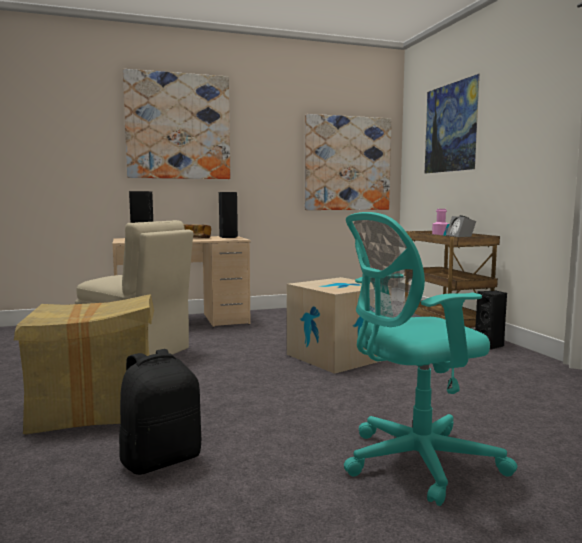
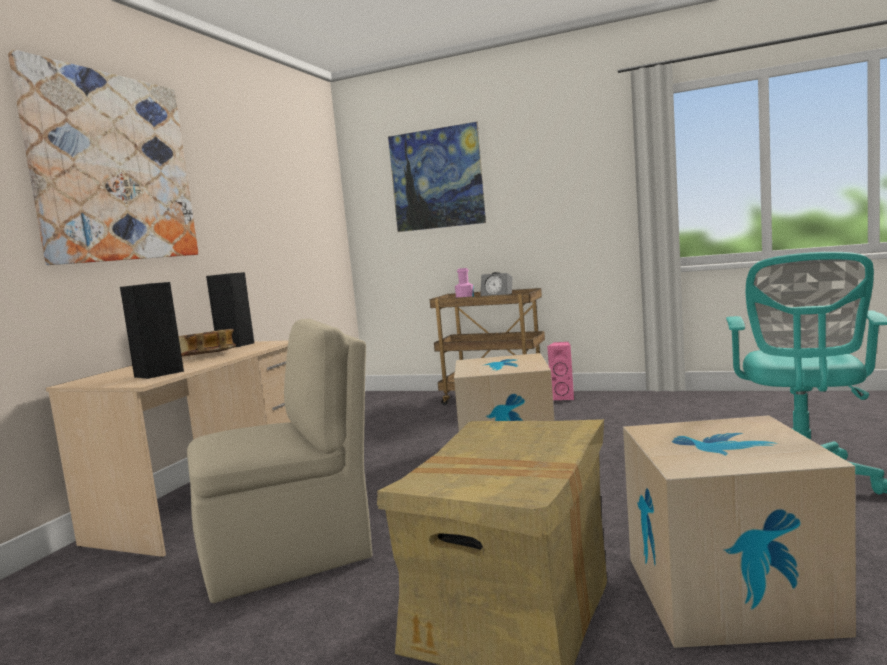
camera: 50 degrees left, 0 degrees up
black backpack [119,349,201,475] -> cardboard box [623,415,856,648]
picture [305,114,392,210] -> none
black speaker [475,291,507,350] -> pink speaker [547,342,574,400]

